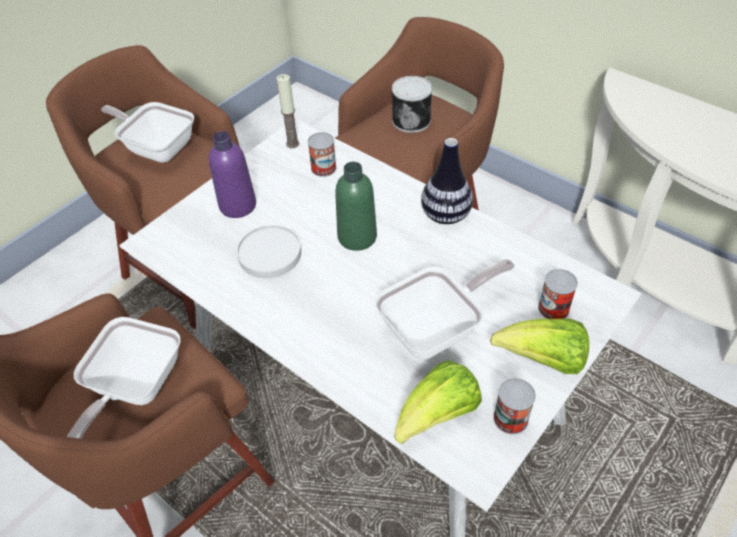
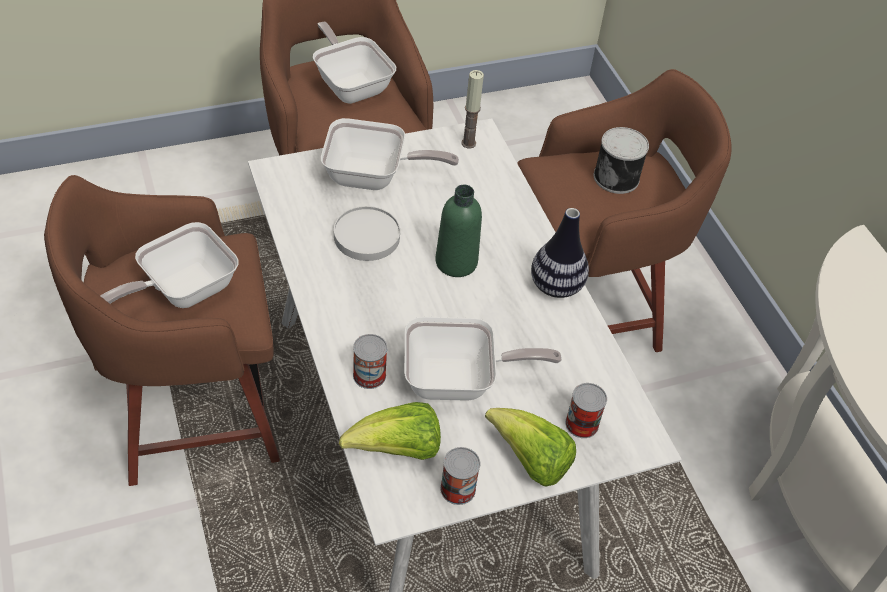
camera: 25 degrees right, 0 degrees up
purple bottle [209,131,256,218] -> frying pan [321,118,459,190]
can [308,132,336,177] -> can moved to [353,334,387,389]

